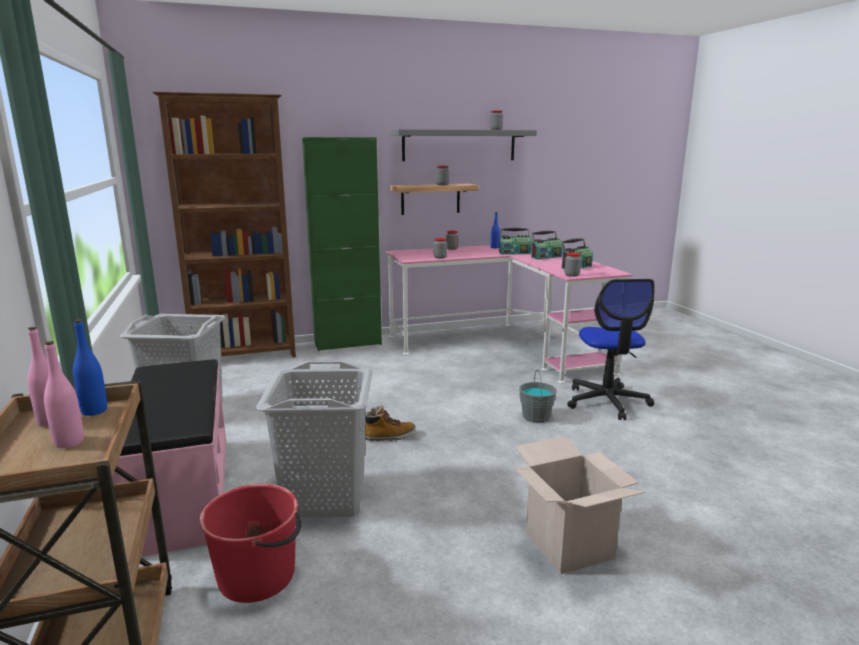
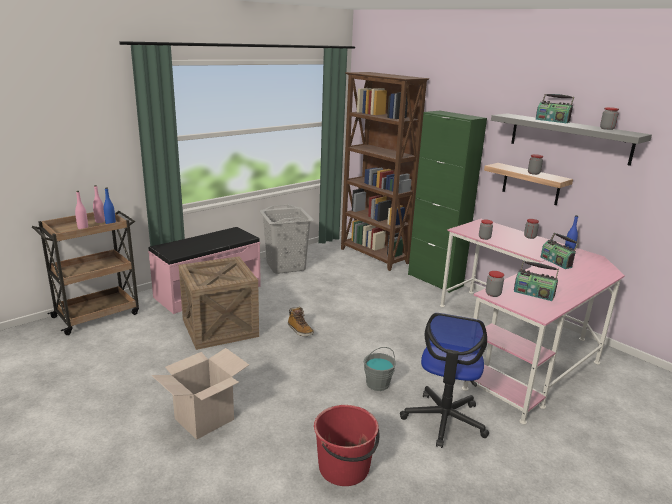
camera: 65 degrees right, 5 degrees up
red bucket [200,484,302,603] -> red bucket moved to [314,405,380,486]
grey laundry basket [256,361,372,518] -> crate [179,256,259,350]
radio [531,231,563,260] -> radio moved to [536,94,574,123]
office chair [567,279,654,420] -> office chair turned 45 degrees counterclockwise [400,313,489,448]

